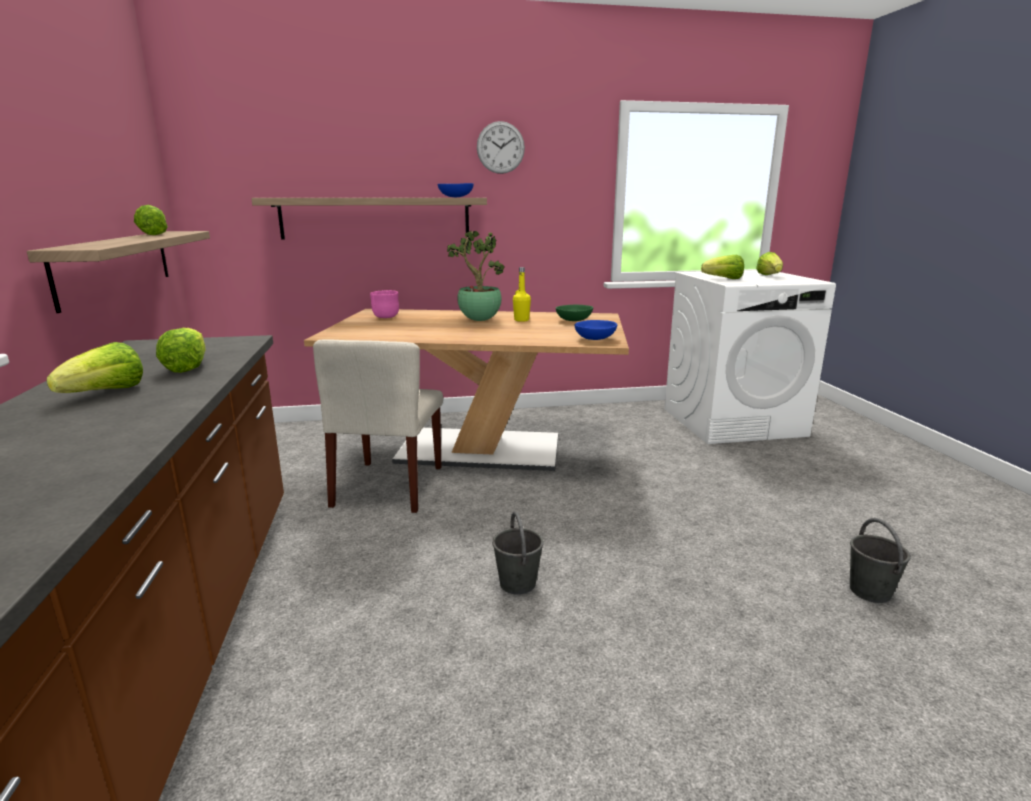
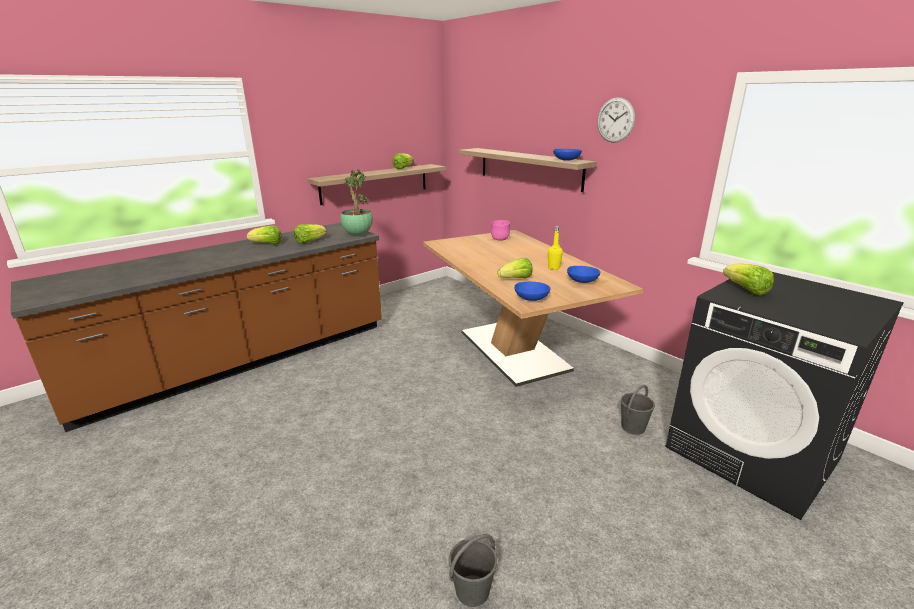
camera: 60 degrees right, 5 degrees up
beige chair [313,339,443,513] -> none
potted plant [447,230,505,321] -> potted plant moved to [341,169,373,235]
grey bucket [492,511,544,595] -> grey bucket moved to [621,385,655,435]
green bowl [556,305,593,321] -> blue bowl [567,266,600,283]
white washing machine [665,270,836,444] -> black washing machine [666,272,904,520]
lettuce [756,252,783,275] -> lettuce moved to [497,258,533,279]

